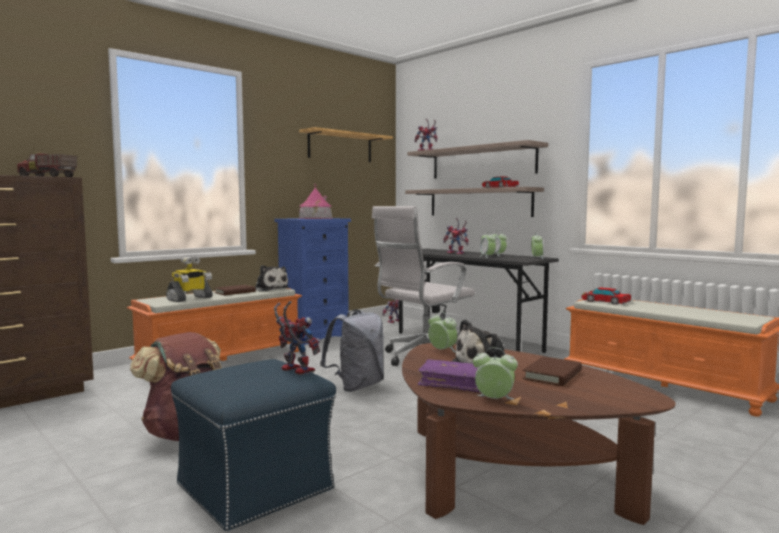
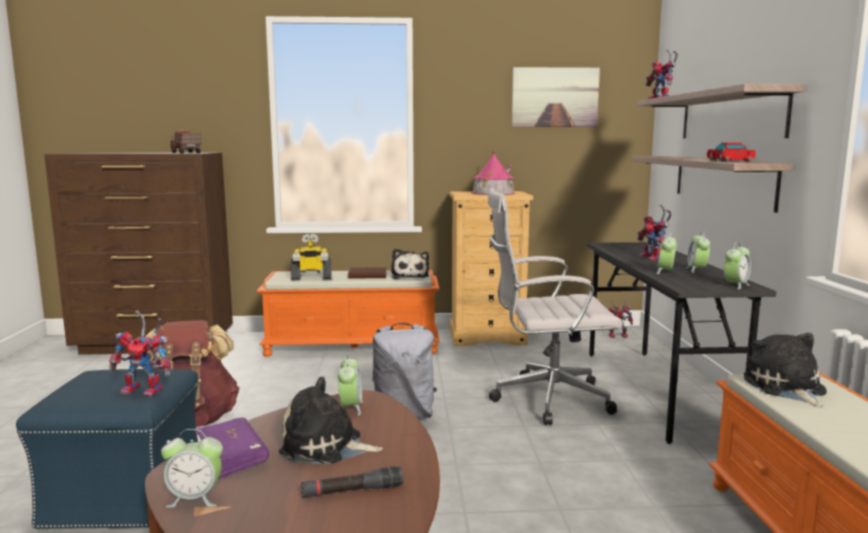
camera: 40 degrees right, 5 degrees up
blue dresser [274,218,351,345] -> beige dresser [449,191,533,346]
toy robot [274,301,321,375] -> toy robot turned 105 degrees clockwise [109,311,171,396]
shelf [299,127,393,162] -> picture [512,67,600,127]
alarm clock [473,348,518,400] -> alarm clock turned 120 degrees clockwise [161,429,223,508]
brown book [522,356,582,386] -> black flashlight [301,466,403,498]
toy car [582,287,631,305] -> plush toy [744,333,827,407]

